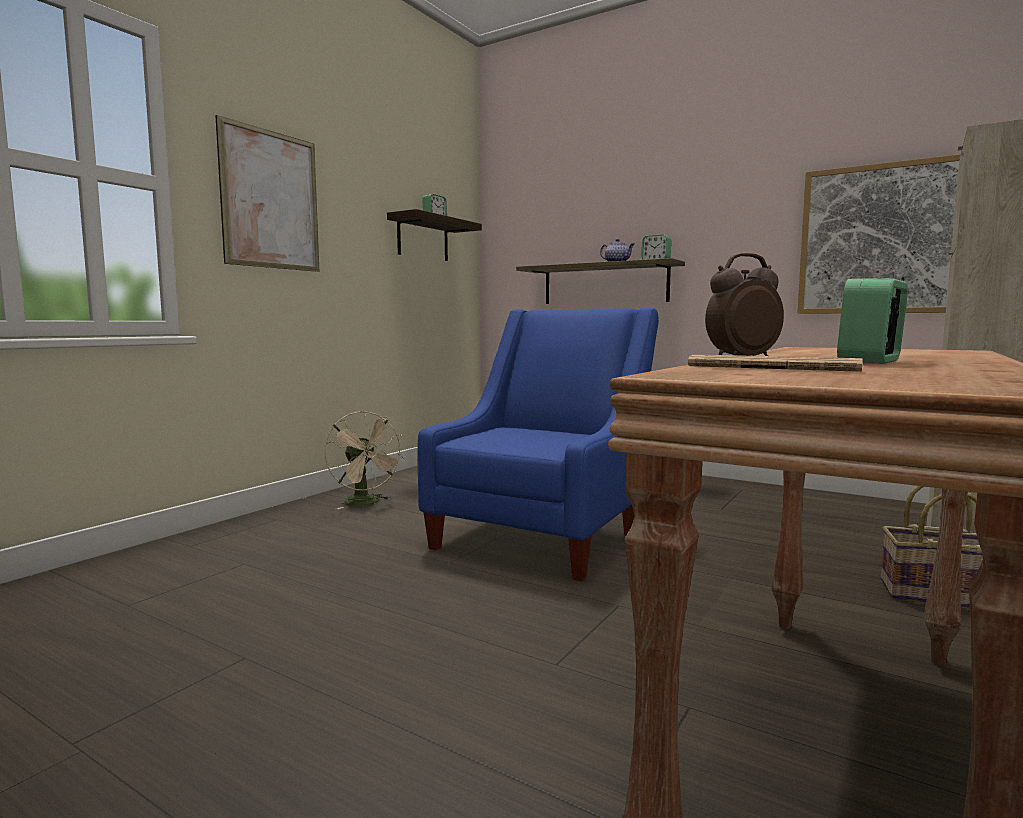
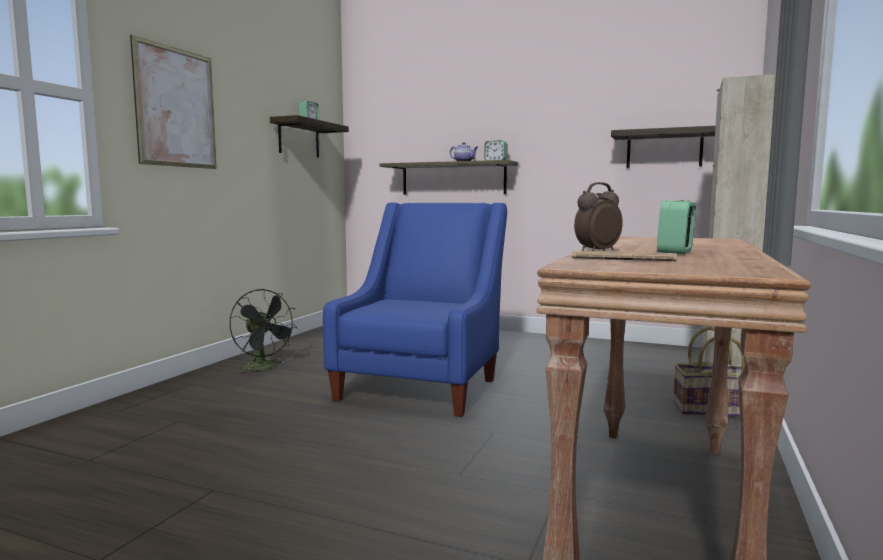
camera: 10 degrees left, 0 degrees up
beige fan [324,411,404,509] -> black fan [230,289,297,374]
picture [797,154,960,314] -> shelf [611,126,716,168]

